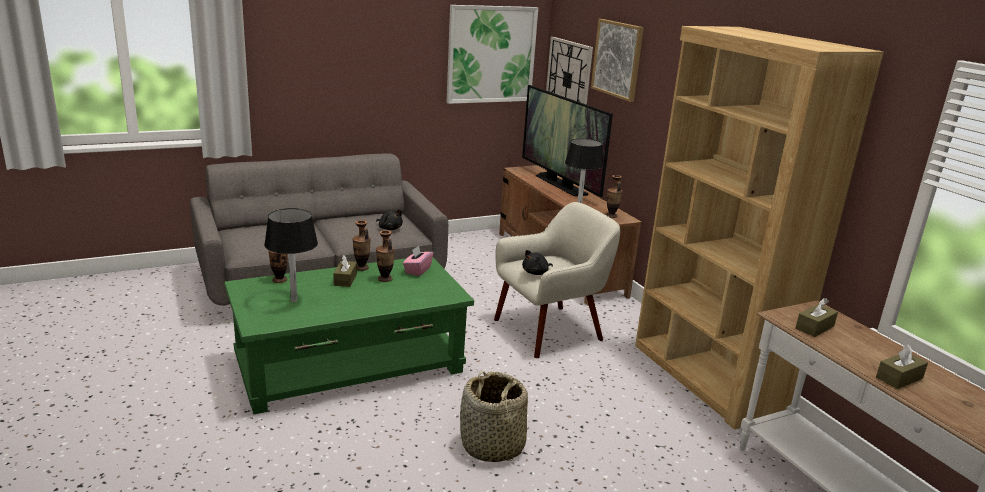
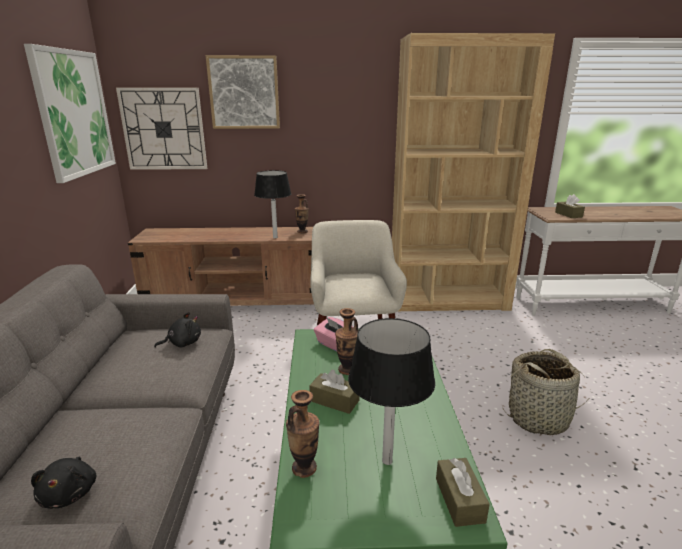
camera: 65 degrees left, 0 degrees up
vase [352,220,371,271] -> none
television [522,85,613,197] -> none
black plush toy [522,250,553,275] -> black plush toy moved to [31,457,97,509]
brown tissue box [876,344,928,389] -> brown tissue box moved to [436,458,490,527]

